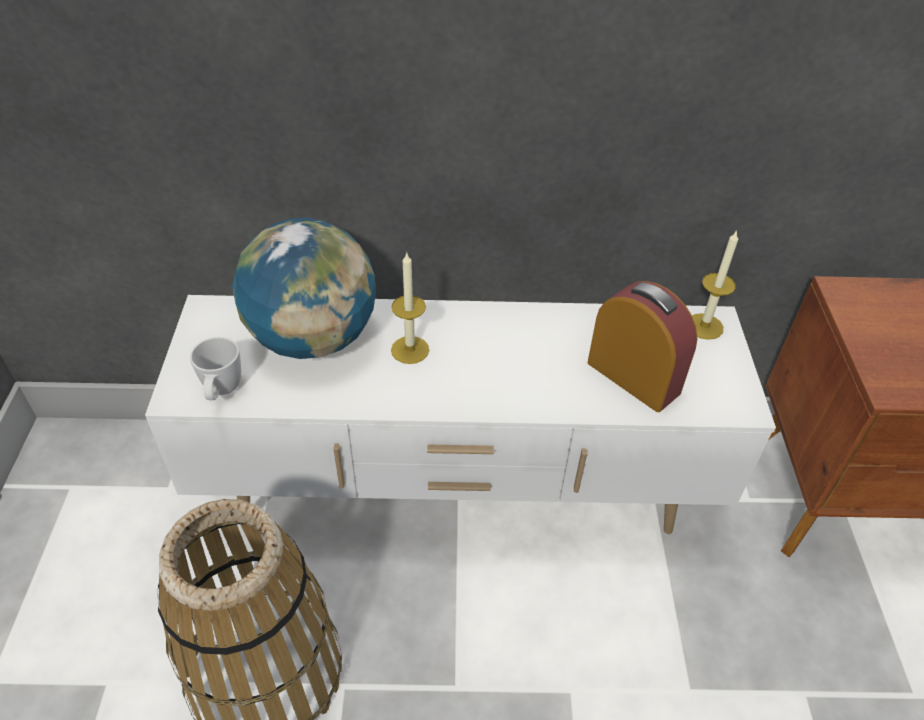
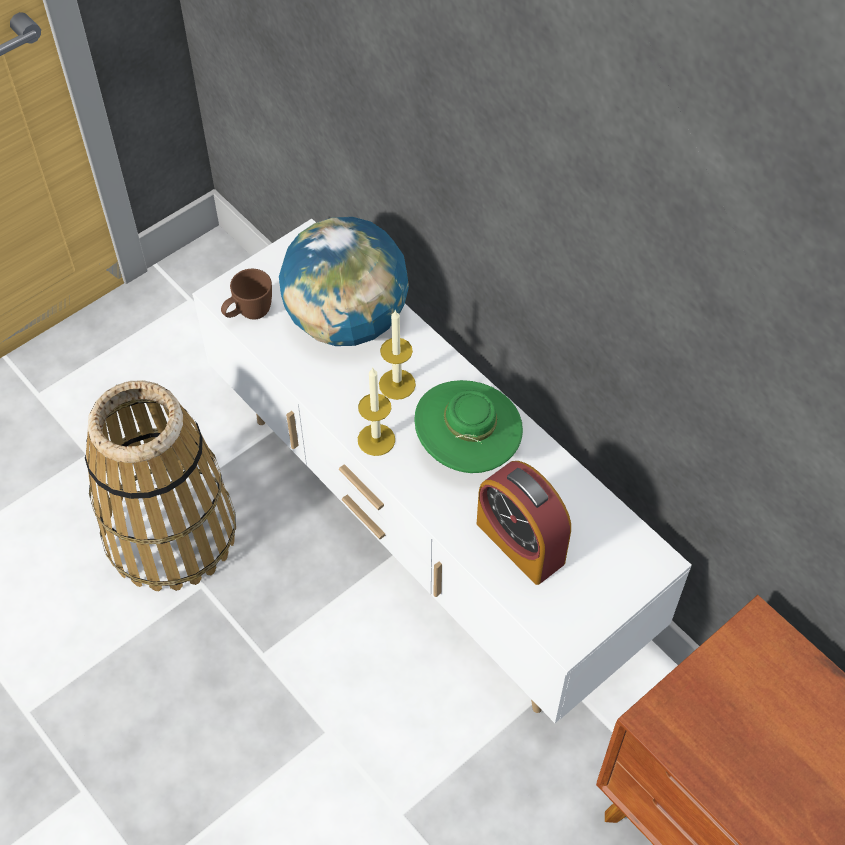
camera: 50 degrees right, 10 degrees up
white mug [190,337,241,400] -> brown mug [221,269,272,319]
alarm clock [588,281,697,412] -> alarm clock turned 135 degrees clockwise [477,461,571,585]
candle [692,230,738,340] -> candle moved to [358,368,395,456]
none -> green hat [414,380,523,473]

